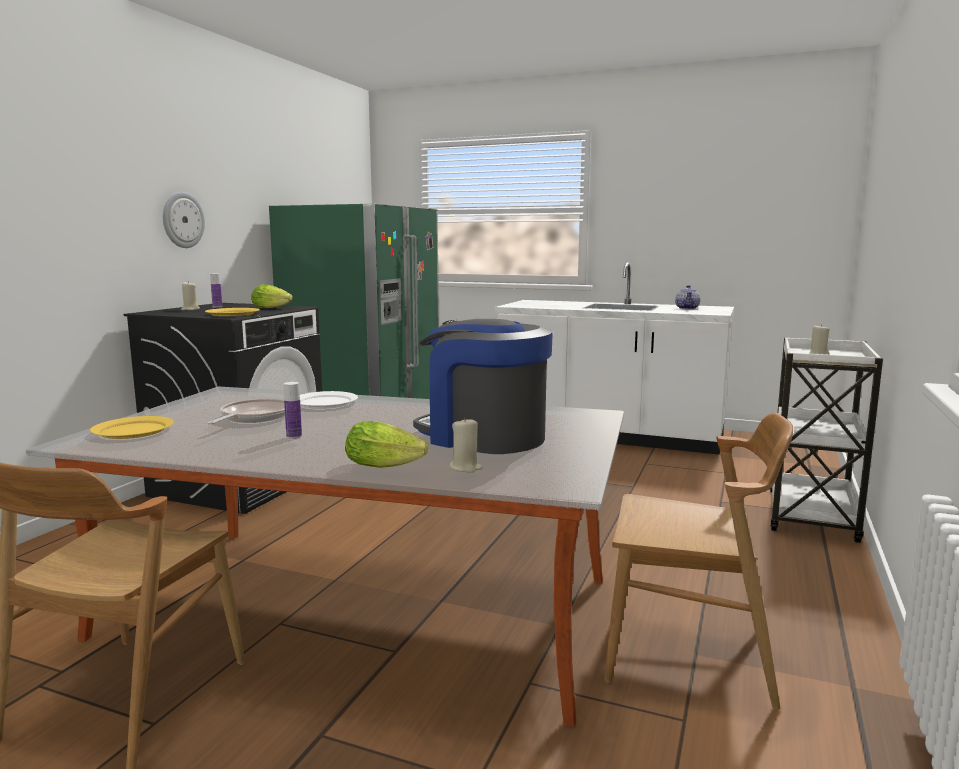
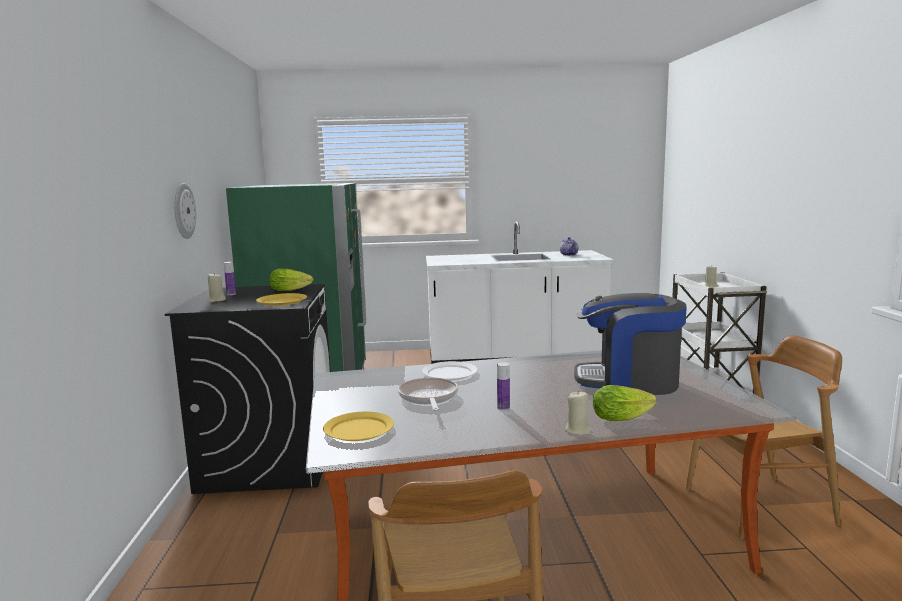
camera: 25 degrees left, 0 degrees up
beige candle [450,417,483,473] -> beige candle moved to [565,391,591,435]

